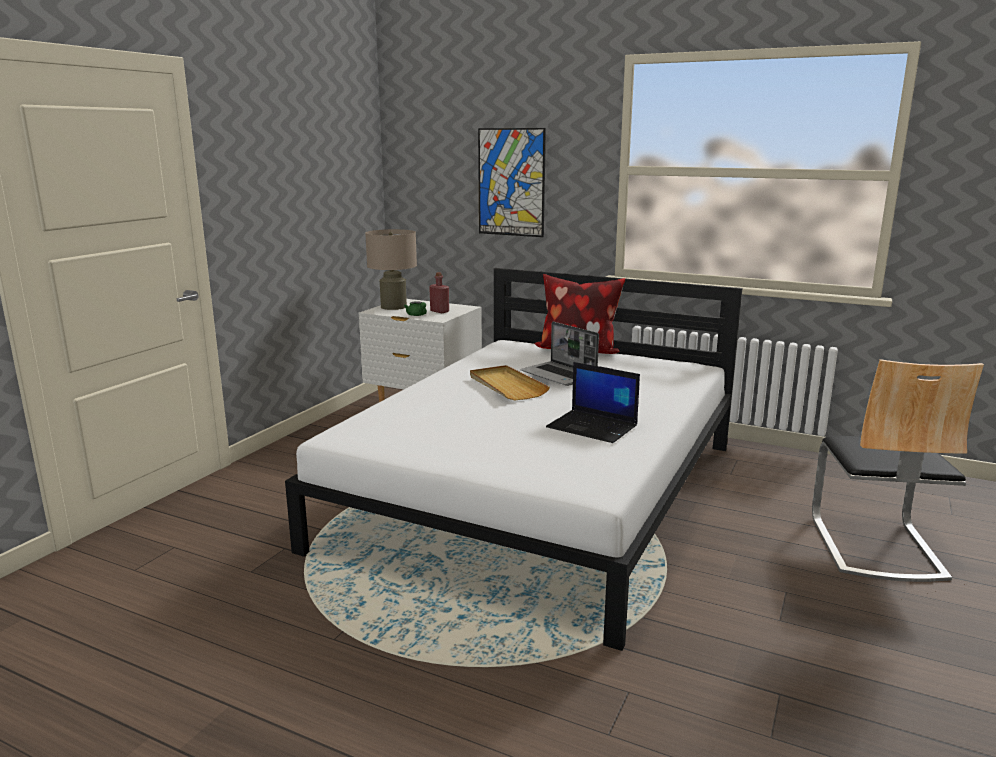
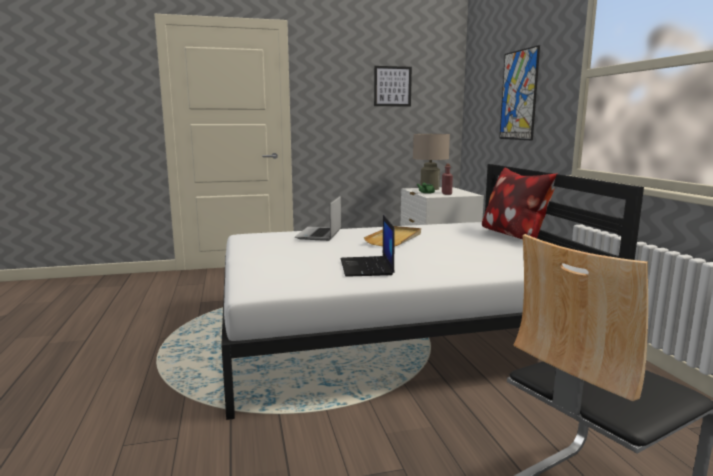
camera: 50 degrees right, 5 degrees down
laptop [520,322,599,386] -> laptop moved to [295,196,341,241]
none -> picture [374,66,412,107]

